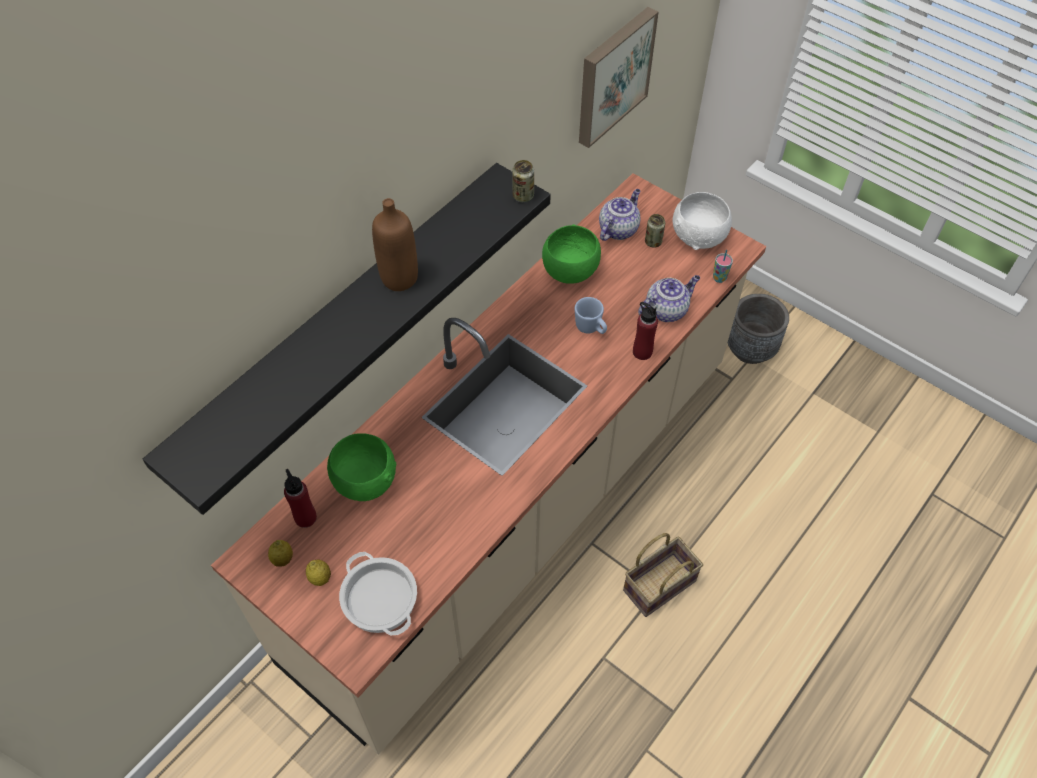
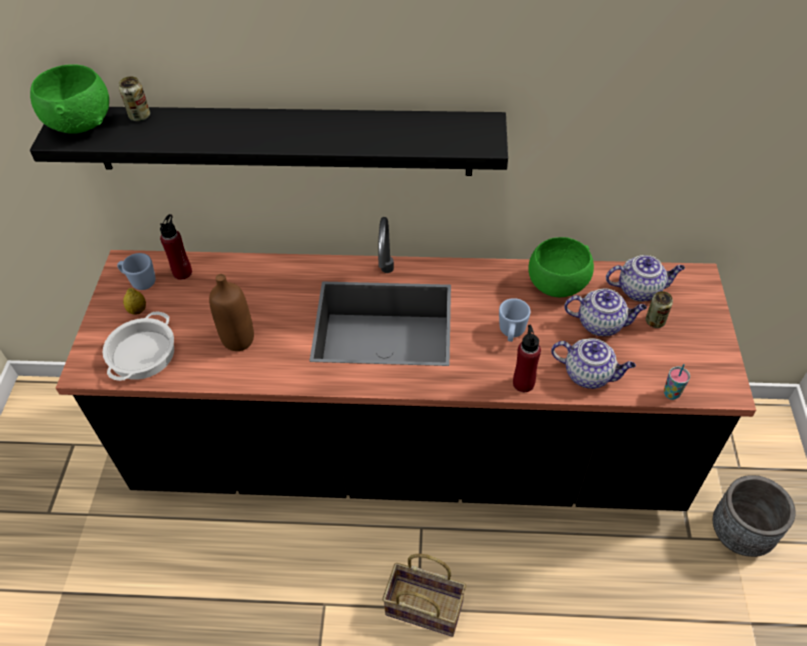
camera: 55 degrees right, 5 degrees down
beige counter [211,173,766,755] -> black counter [56,217,756,511]
lemon [268,540,293,567] -> blue mug [117,253,156,290]
green bowl [327,433,396,501] -> green bowl moved to [30,64,109,134]
brown bottle [372,198,418,291] -> brown bottle moved to [209,274,254,351]
can [512,160,534,202] -> can moved to [119,76,150,121]
picture [579,7,659,148] -> none
white bowl [672,192,732,250] -> none
none -> teapot [564,288,647,336]

